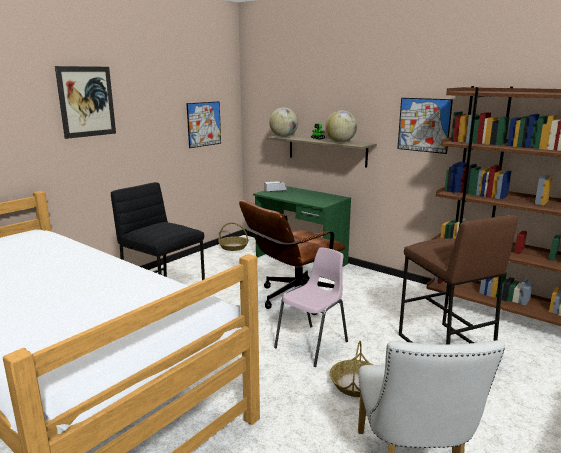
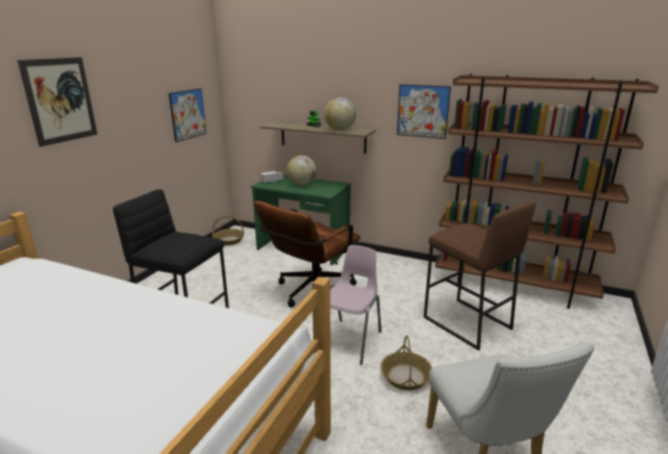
camera: 15 degrees left, 5 degrees up
globe [269,107,298,137] -> globe moved to [287,155,317,185]

